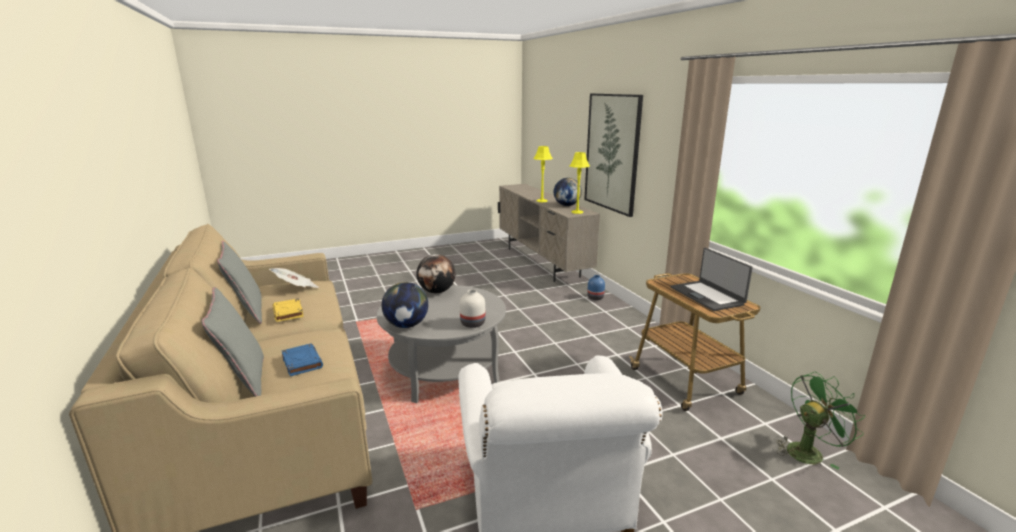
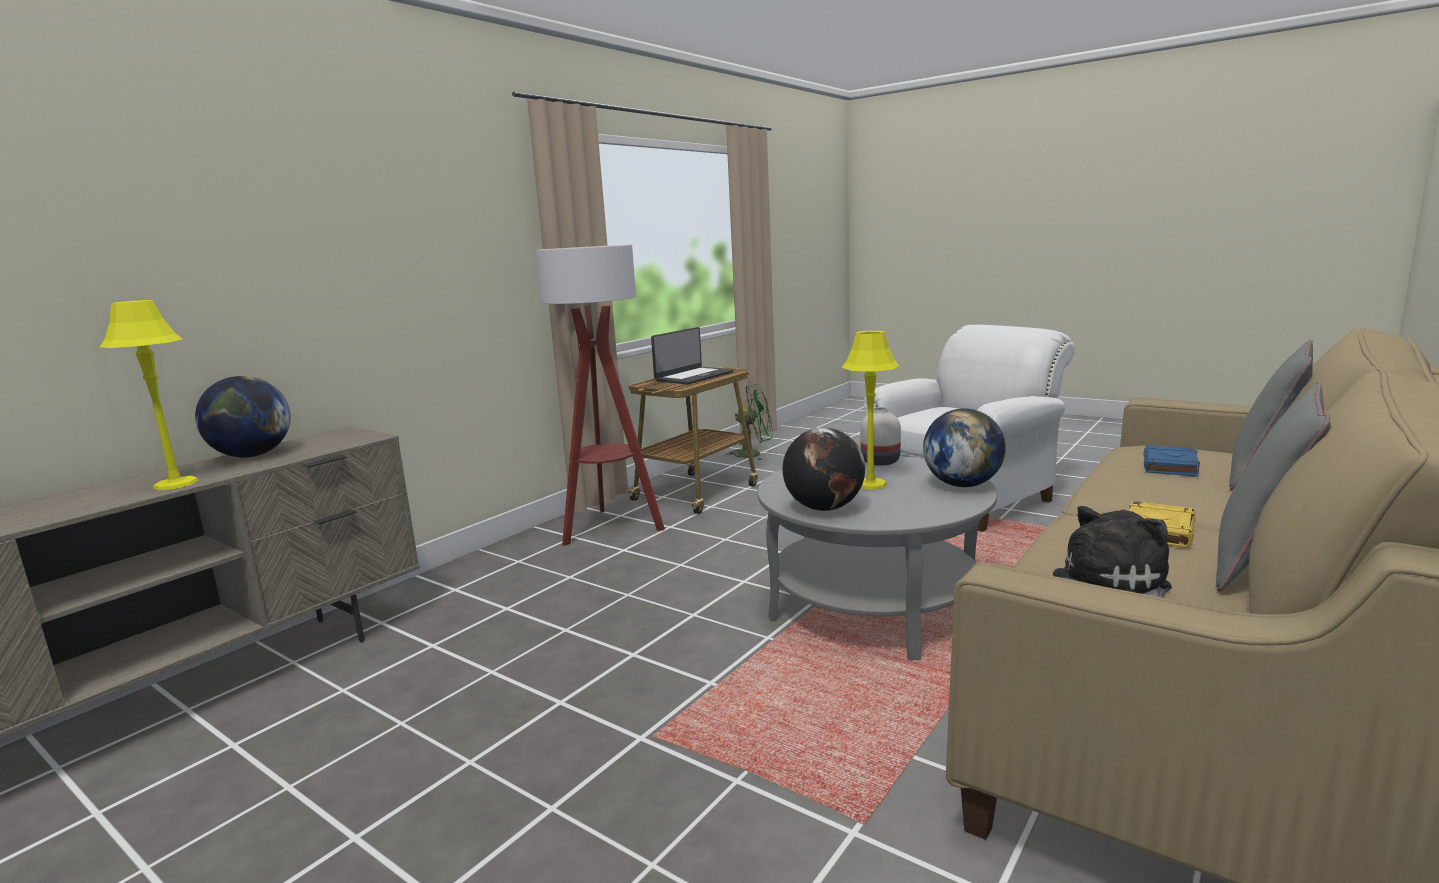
camera: 120 degrees left, 5 degrees down
newspaper [269,268,320,288] -> plush toy [1053,506,1172,597]
yellow table lamp [570,152,590,214] -> yellow table lamp moved to [842,331,900,490]
picture [584,93,643,217] -> none
blue vase [587,275,605,300] -> none
green fan [776,372,865,469] -> green fan turned 135 degrees clockwise [726,384,773,460]
none -> floor lamp [535,245,665,546]

